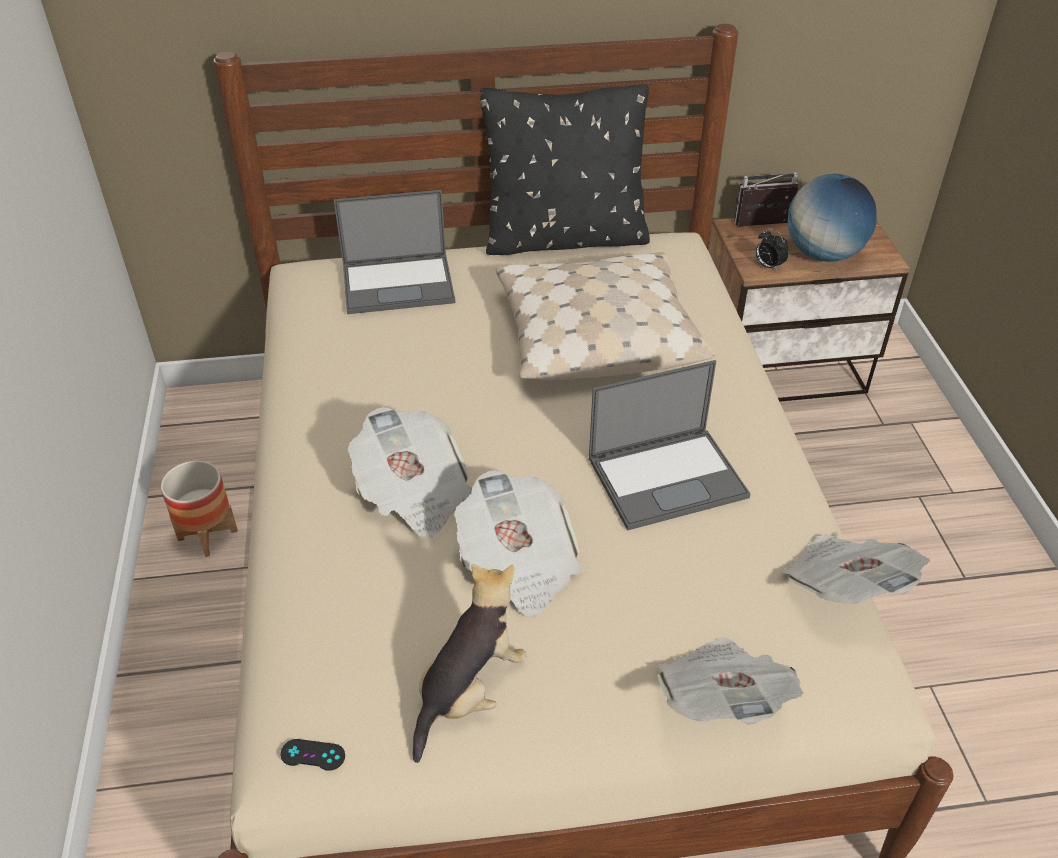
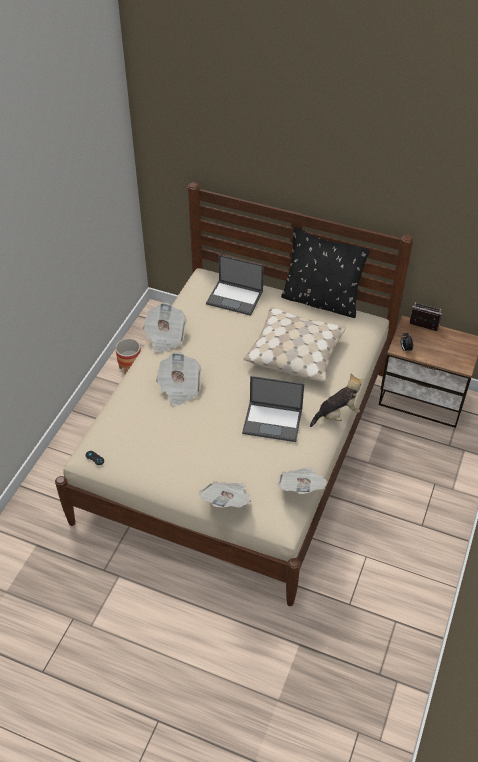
camera: 30 degrees right, 5 degrees up
plush toy [412,564,527,763] -> plush toy moved to [310,373,364,427]
newspaper [454,470,583,617] -> newspaper moved to [143,303,187,353]
globe [787,174,877,262] -> none

